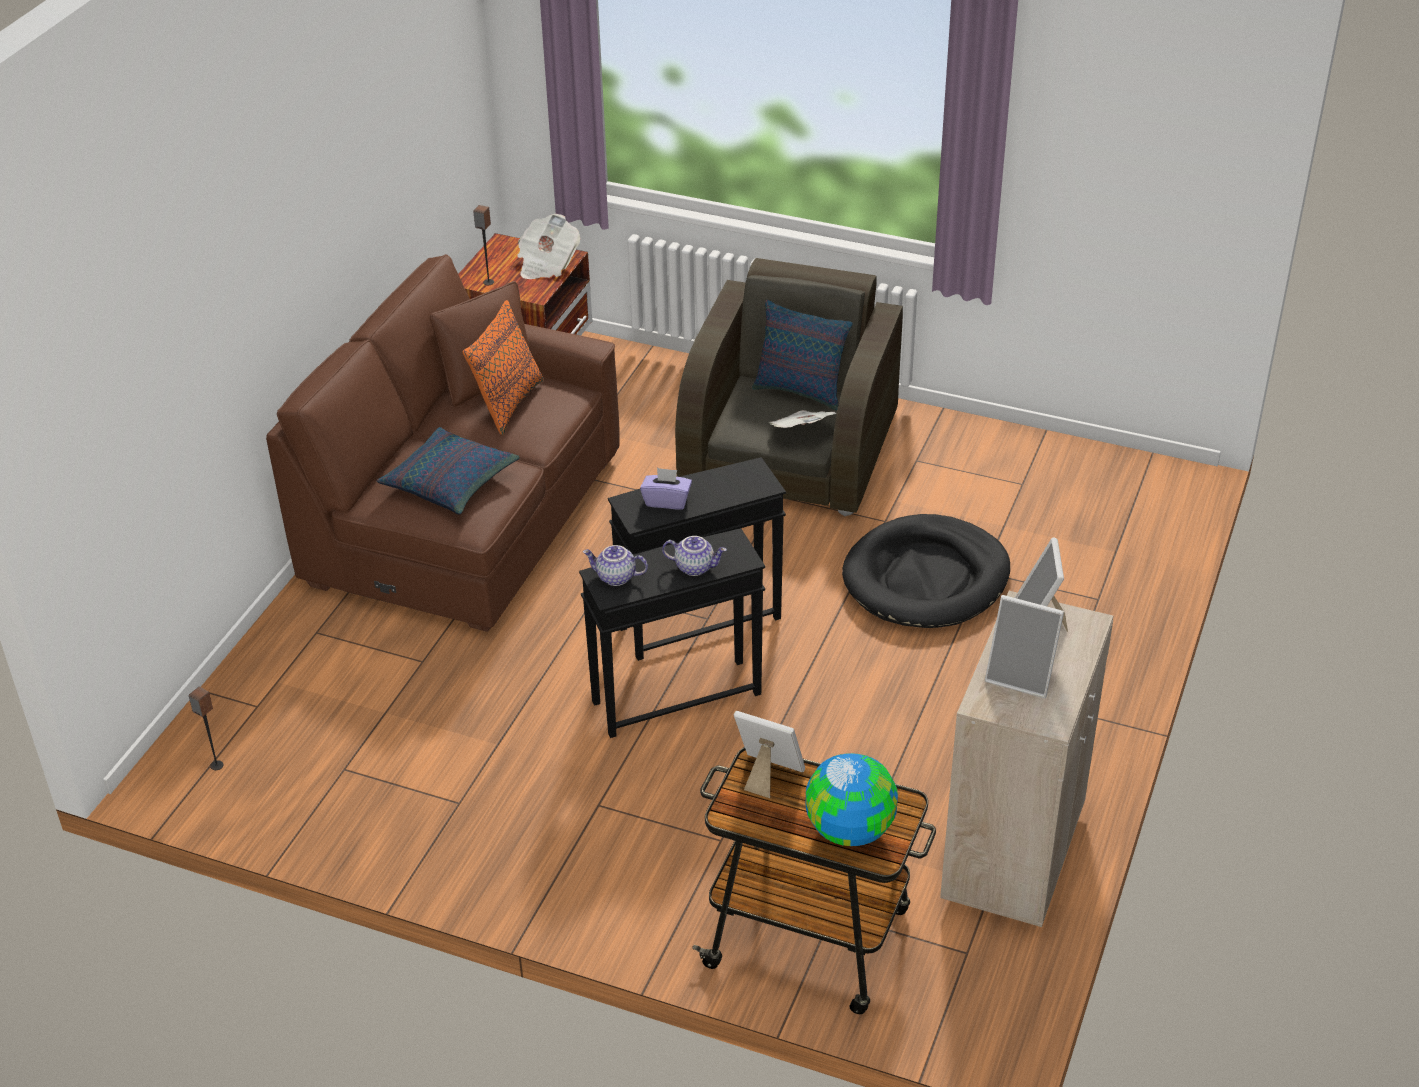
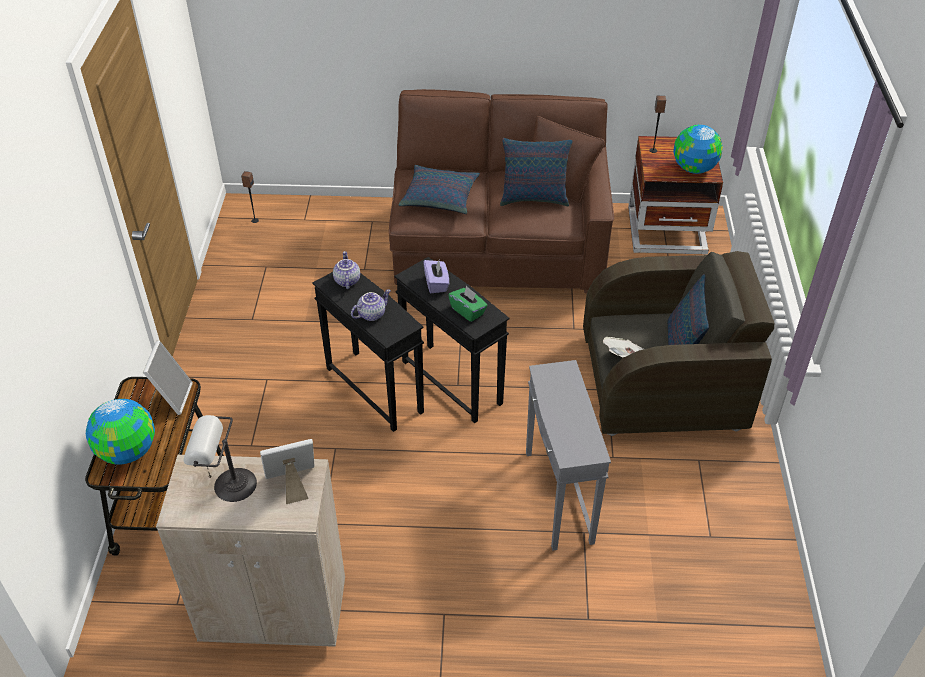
camera: 70 degrees right, 5 degrees up
orange pillow [462,300,544,435] -> blue pillow [500,138,573,206]
newspaper [517,214,580,279] -> globe [673,125,723,174]
teapot [662,536,727,576] -> teapot turned 120 degrees counterclockwise [351,290,391,321]
black dog bed [842,514,1010,628] -> grey side table [526,360,611,551]
picture frame [985,595,1064,698] -> table lamp [183,415,257,502]
none -> green tissue box [448,286,488,322]

